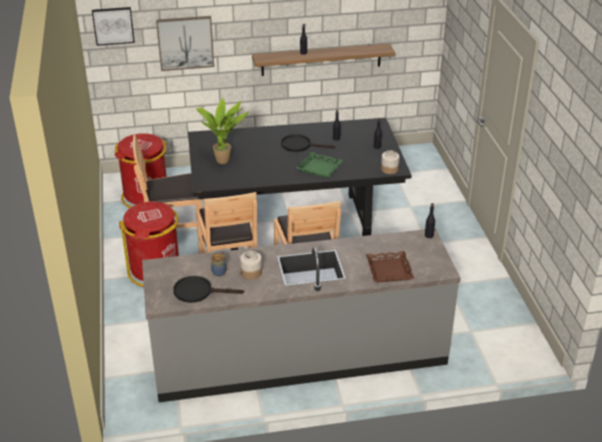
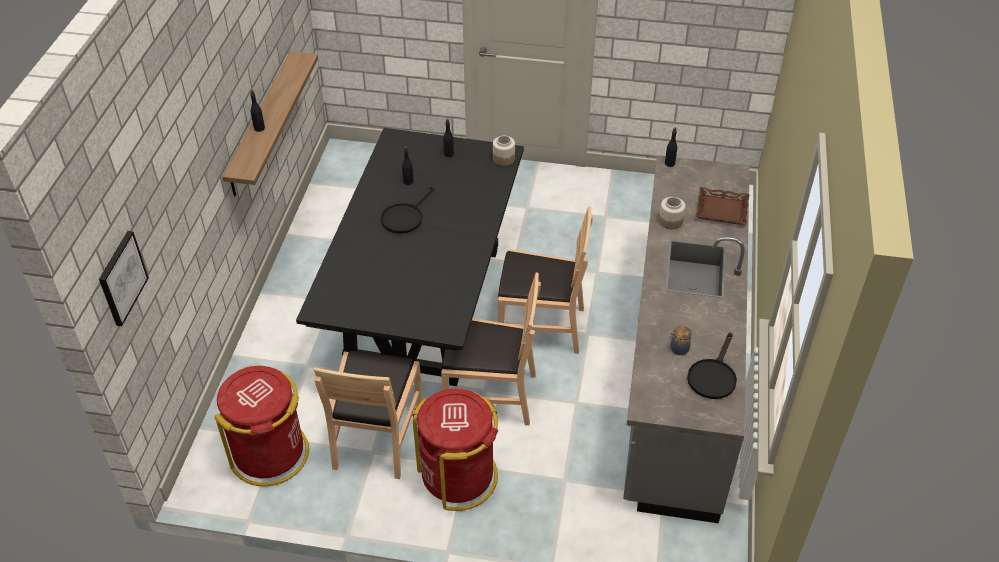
camera: 70 degrees left, 10 degrees up
picture [156,16,214,71] -> none
potted plant [196,98,248,164] -> none
jar [240,251,262,279] -> jar moved to [659,197,685,229]
green tray [296,152,343,178] -> none

